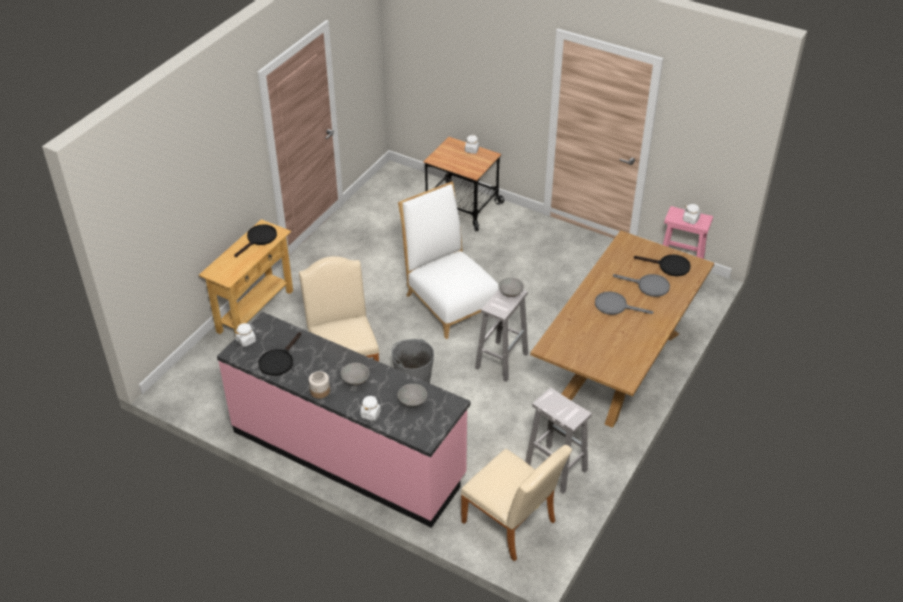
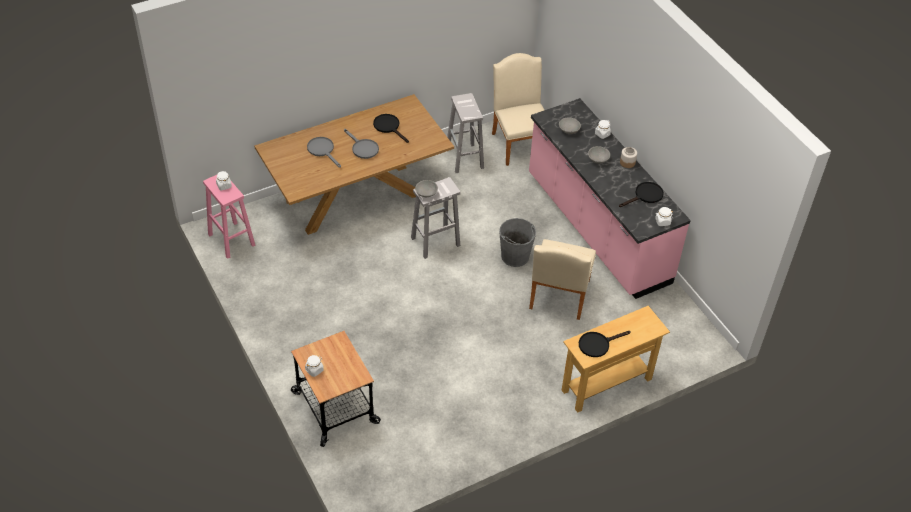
camera: 150 degrees left, 5 degrees up
white chair [398,181,499,339] -> none
black frying pan [634,255,690,276] -> black frying pan moved to [373,114,409,143]

